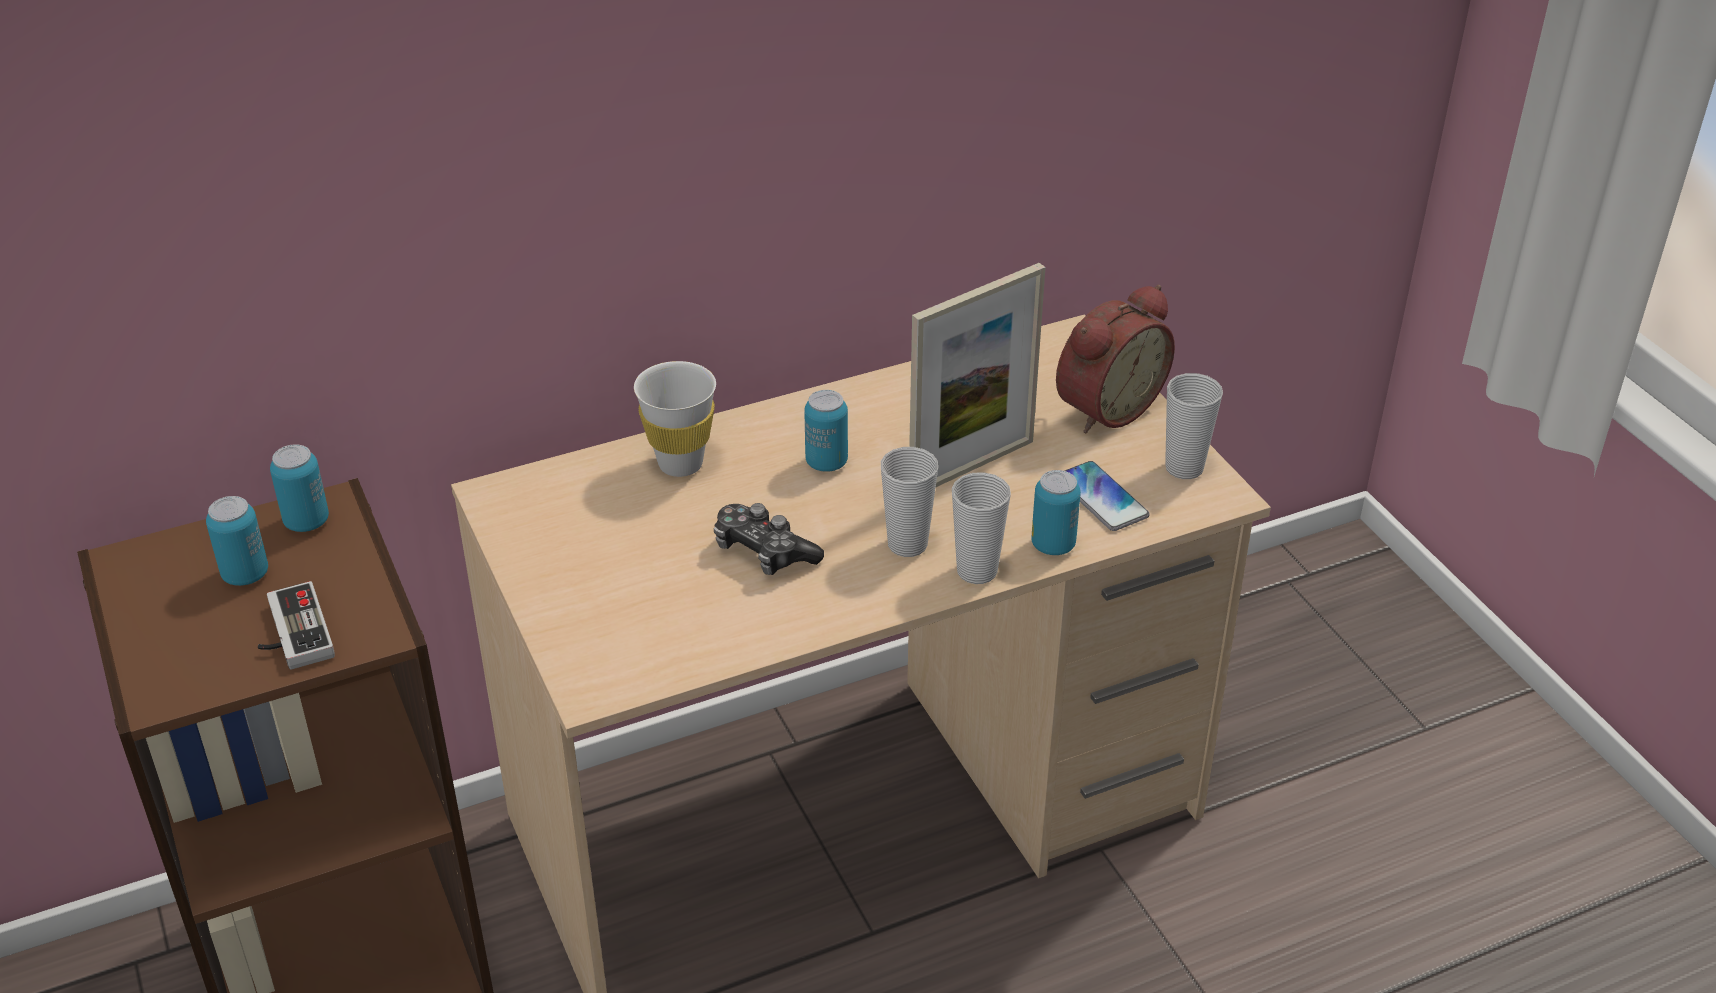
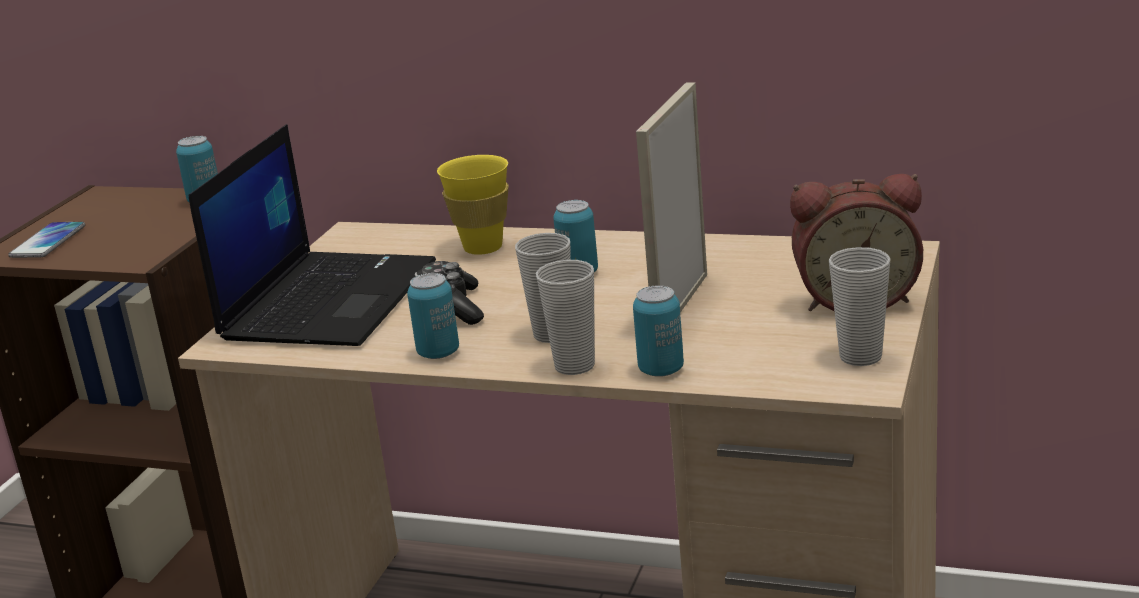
camera: 45 degrees right, 15 degrees down
can [206,496,268,586] -> can moved to [407,273,459,359]
game controller [258,581,335,669] -> none
white cup [634,361,716,477] -> yellow cup [437,155,509,255]
picture frame [909,263,1045,487] -> picture frame turned 105 degrees clockwise [636,82,707,313]
phone [1064,461,1150,531] -> phone moved to [8,222,85,258]
none -> laptop [189,124,436,346]

